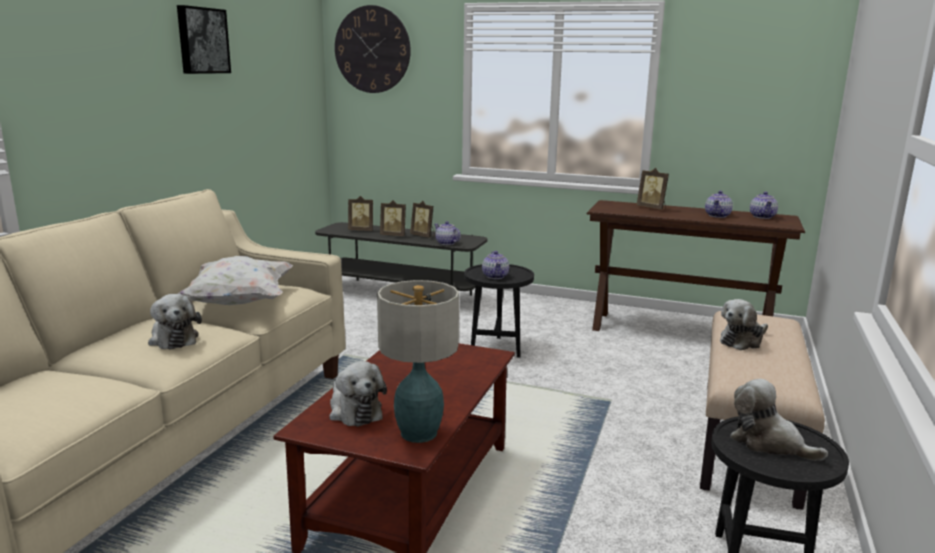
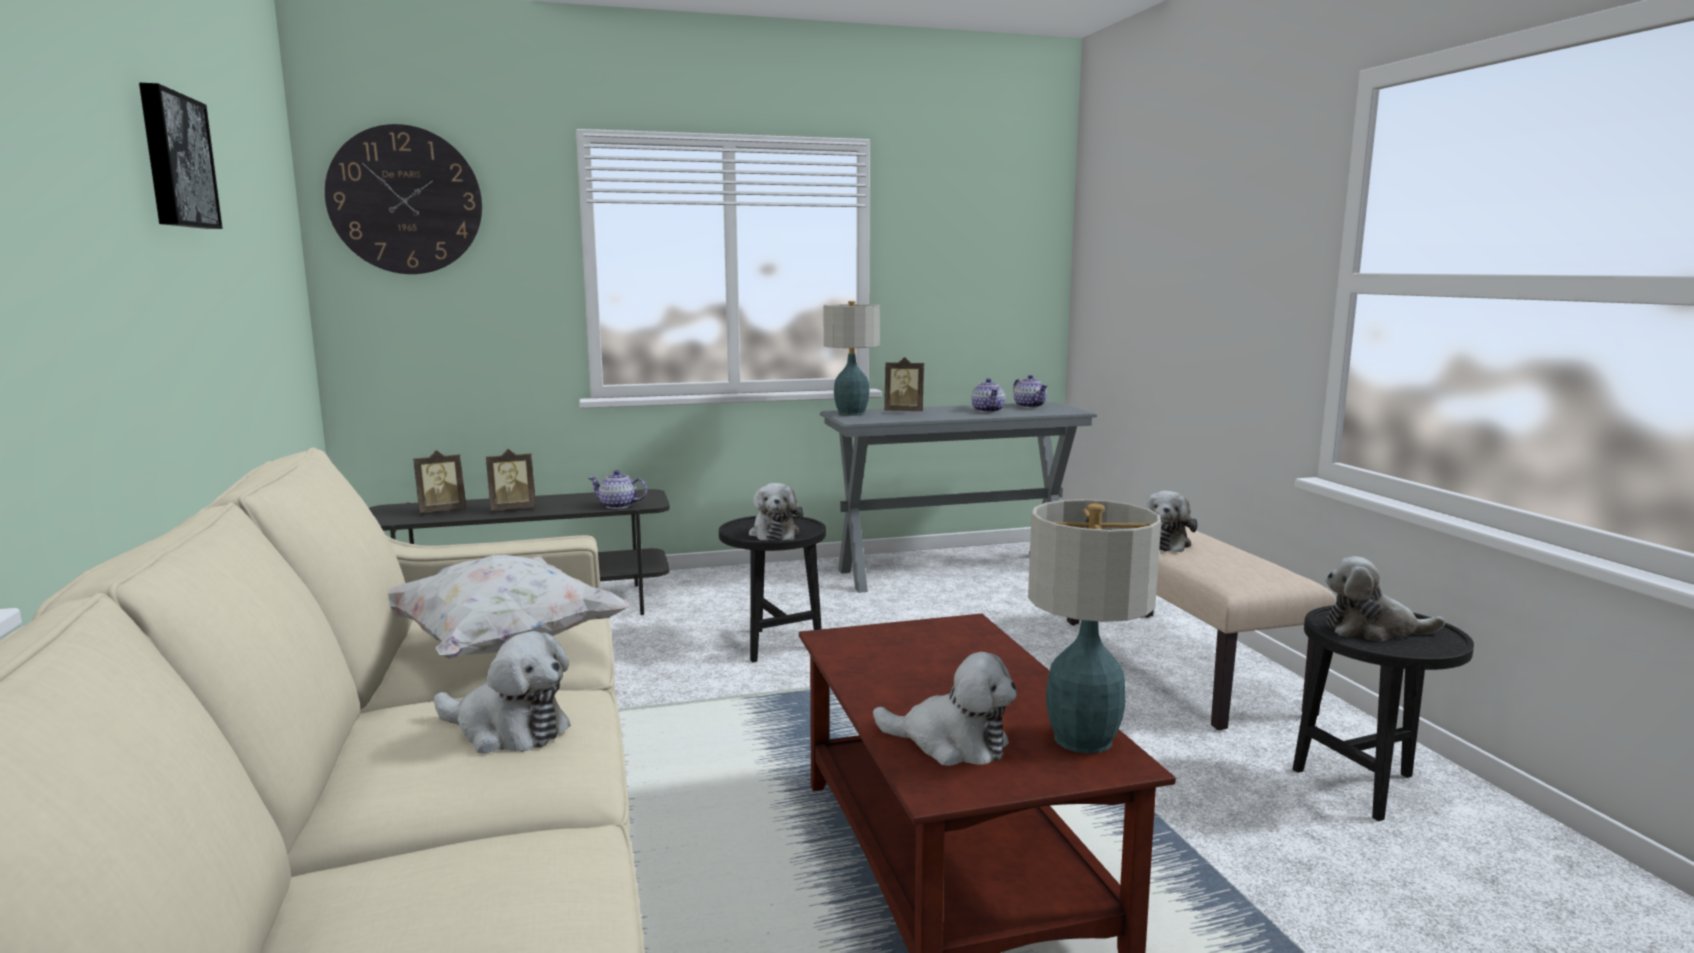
camera: 35 degrees left, 5 degrees down
picture frame [410,201,435,238] -> none
teapot [482,251,509,279] -> plush toy [749,483,804,541]
brown console table [587,200,805,331] -> grey console table [820,402,1097,593]
none -> table lamp [824,301,880,416]

